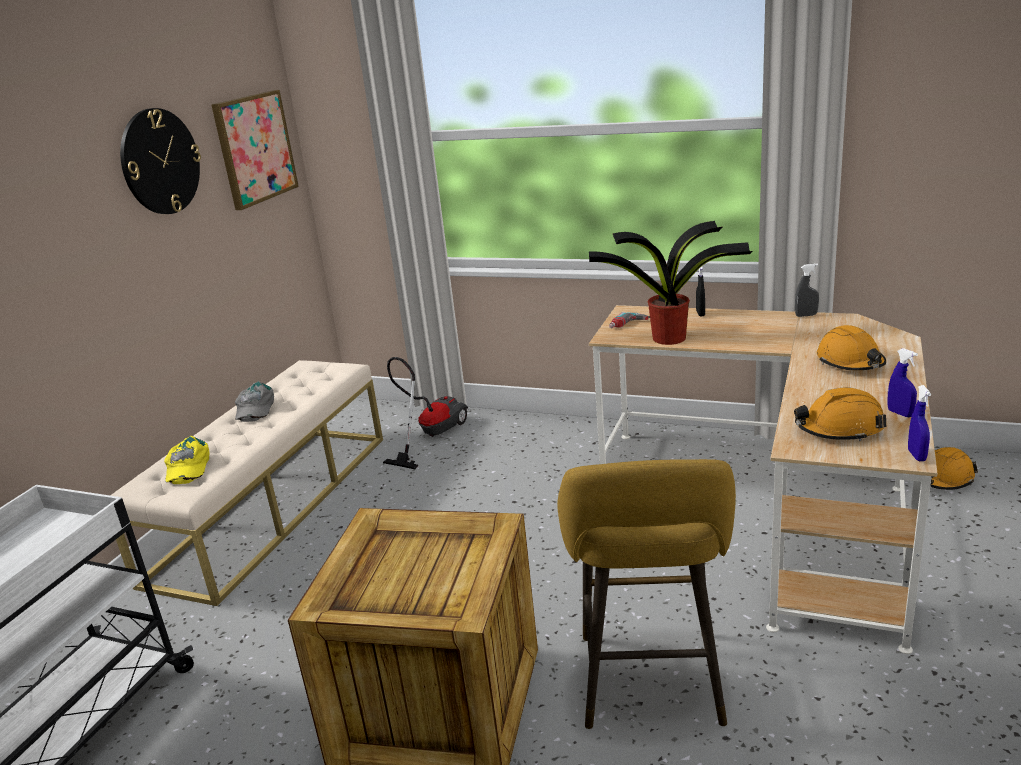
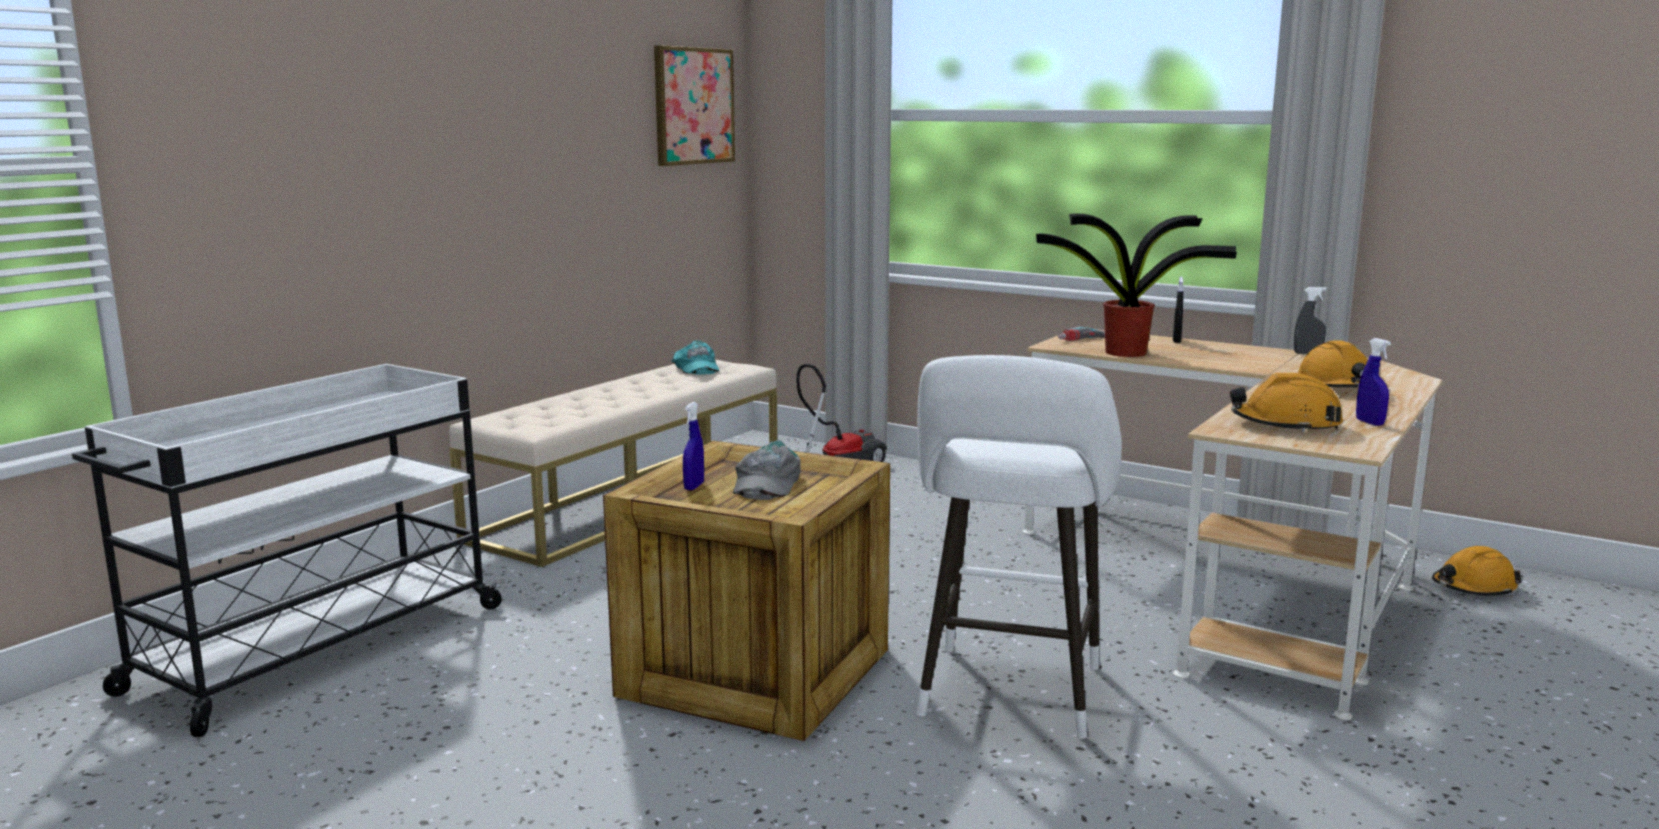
camera: 10 degrees right, 10 degrees down
wall clock [120,108,201,214] -> none
yellow cap [164,436,210,484] -> none
grey cap [235,381,274,422] -> grey cap moved to [733,440,801,500]
yellow stool [557,459,736,729] -> white stool [916,355,1122,739]
blue spray bottle [908,385,931,461] -> blue spray bottle moved to [683,402,704,490]
none -> turquoise cap [671,340,720,375]

